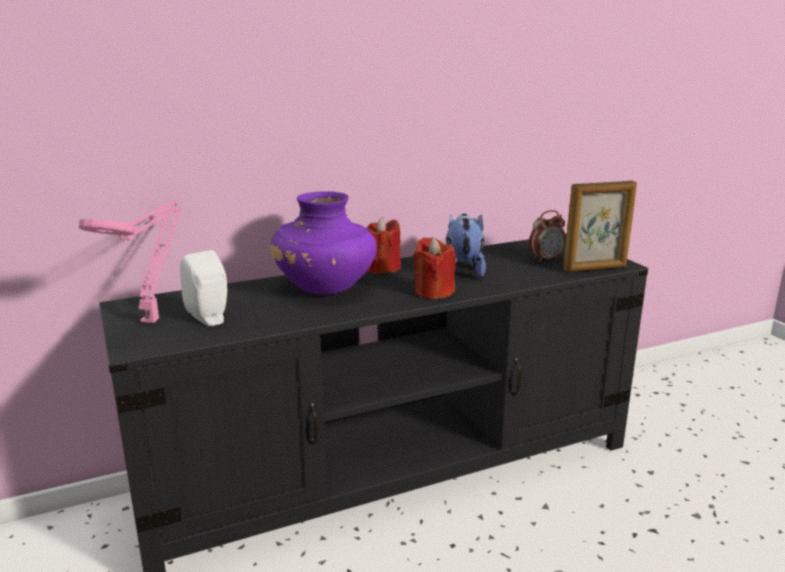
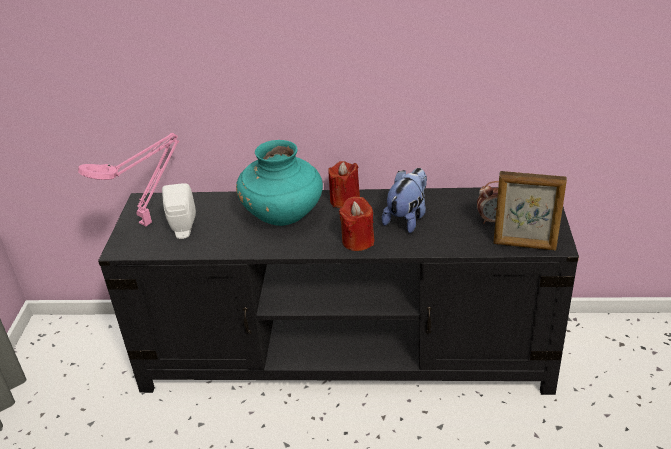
camera: 30 degrees right, 15 degrees up
purple vase [270,191,377,294] -> turquoise vase [236,140,323,226]

